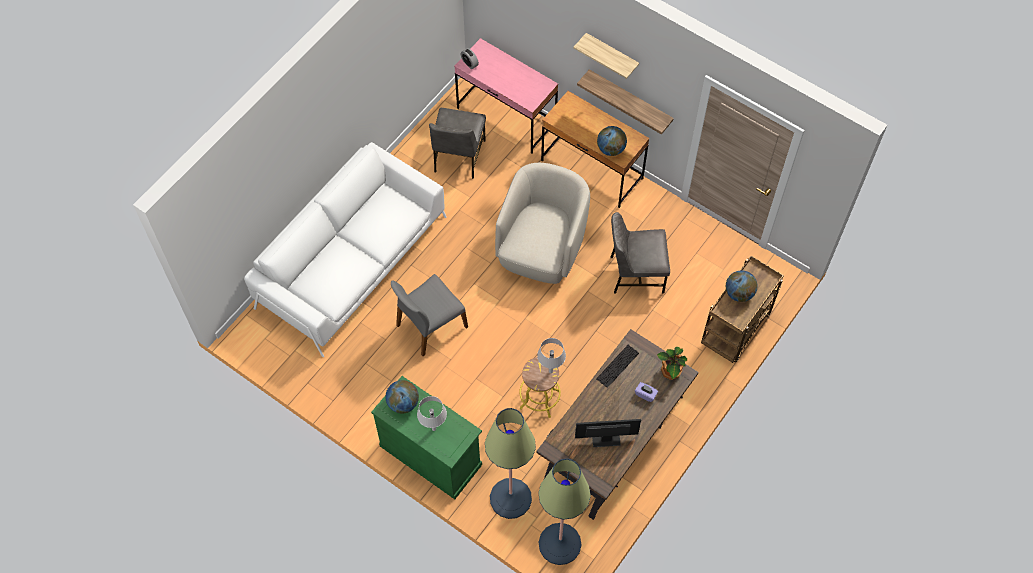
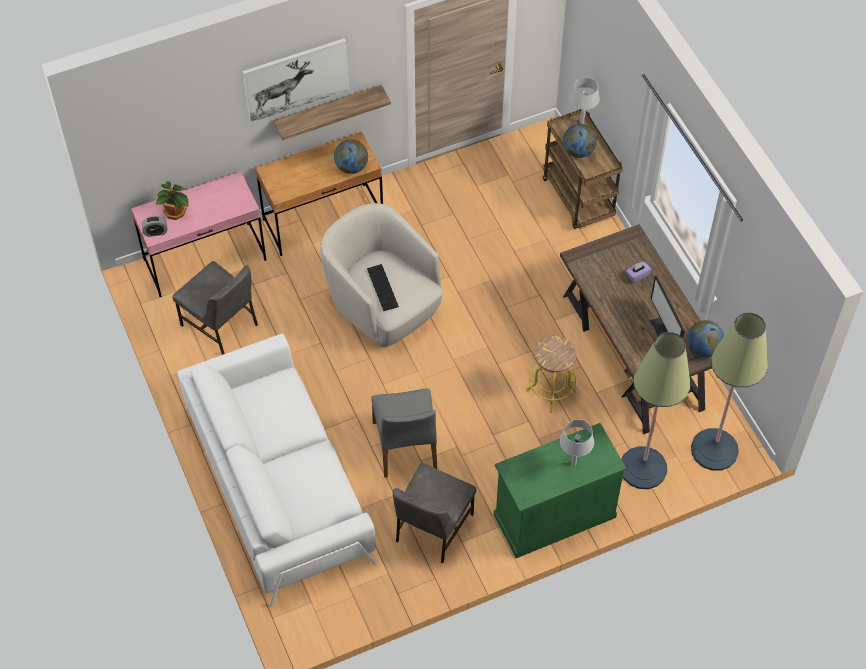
camera: 60 degrees left, 5 degrees down
globe [385,380,419,413] -> globe moved to [687,320,724,357]
grey table lamp [537,338,566,373] -> grey table lamp moved to [570,77,600,124]
shelf [573,33,639,79] -> picture [243,38,349,123]
monitor [575,419,641,447] -> monitor turned 45 degrees counterclockwise [650,275,685,338]
keyboard [596,345,639,388] -> keyboard moved to [367,264,399,311]
grey chair [611,212,670,293] -> grey chair moved to [393,463,476,563]
potted plant [657,347,687,380] -> potted plant moved to [156,181,189,220]

